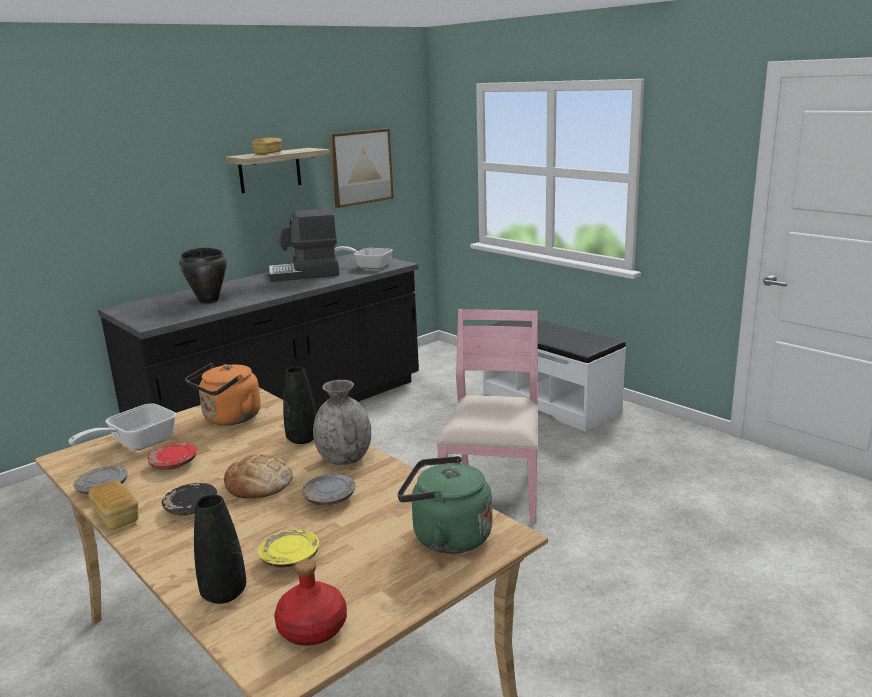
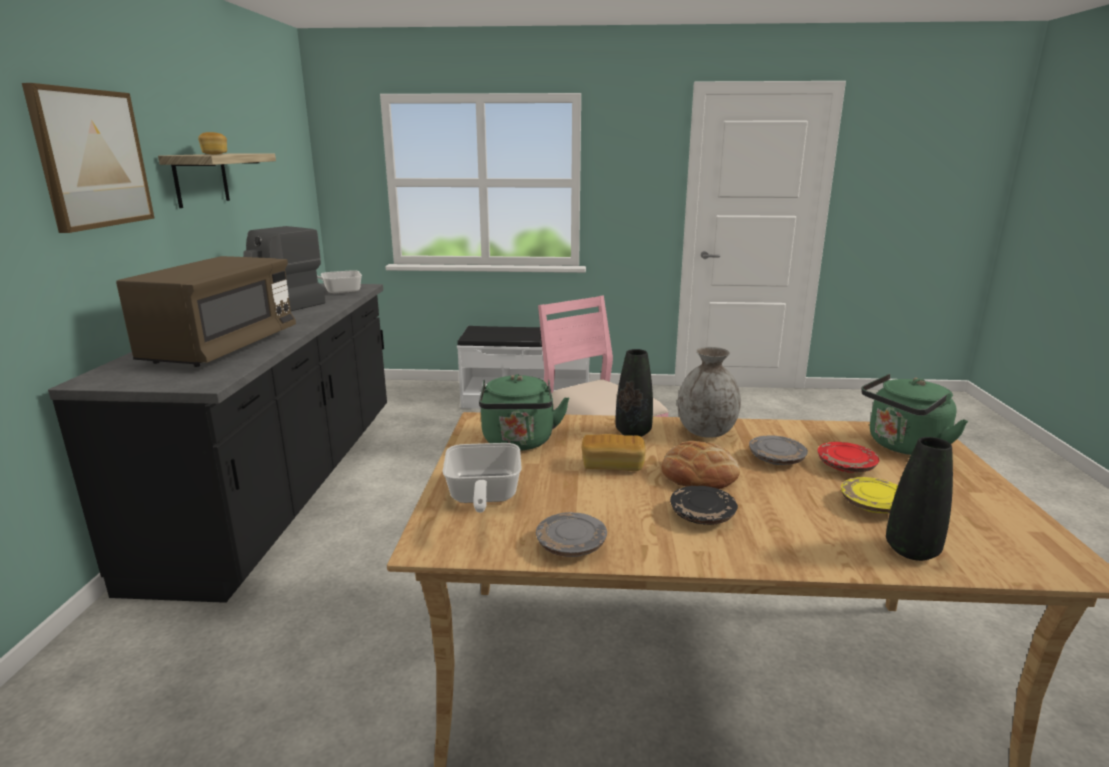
camera: 45 degrees left, 0 degrees up
bread [88,480,139,529] -> bread moved to [582,434,646,471]
red plate [147,443,197,469] -> red plate moved to [818,442,880,473]
black cooking pot [179,248,227,304] -> brown microwave [116,256,296,367]
orange kettle [185,363,261,425] -> green kettle [479,374,570,451]
red bottle [274,559,347,646] -> none
picture [329,128,394,208] -> picture moved to [22,83,154,233]

